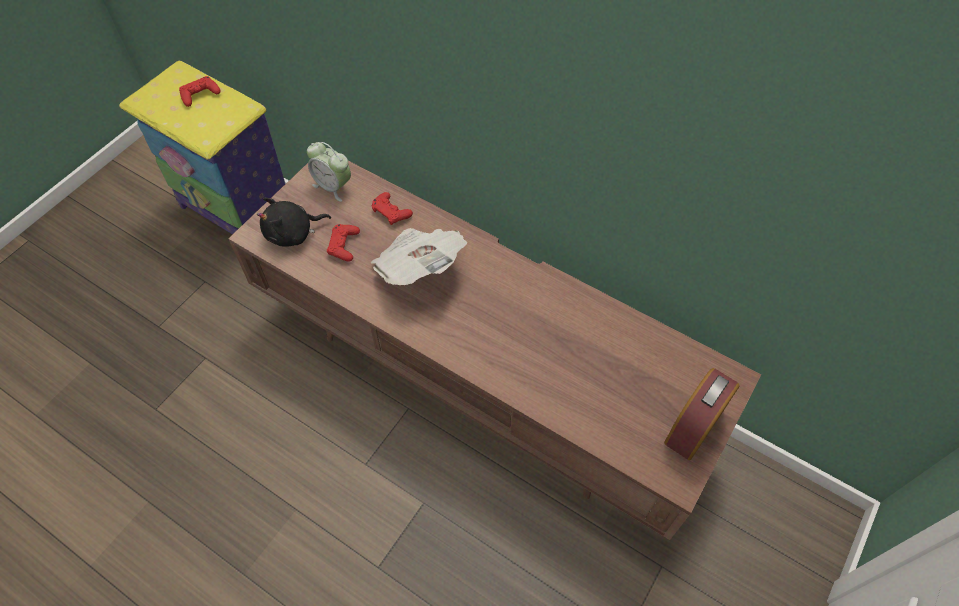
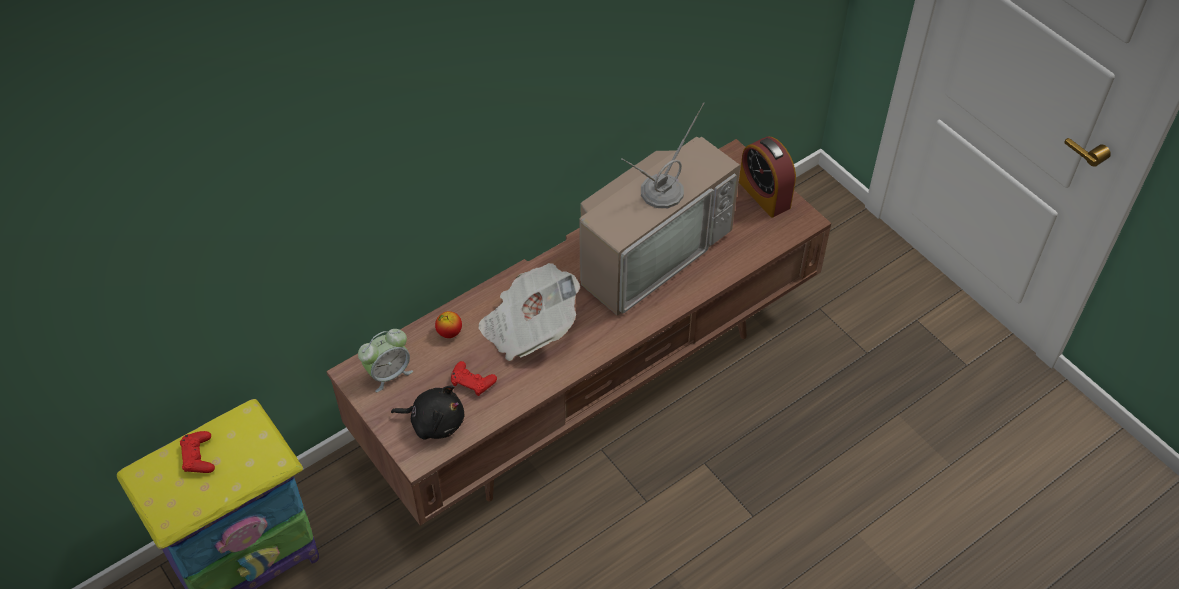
camera: 70 degrees left, 5 degrees down
black plush toy [257,197,331,247] -> black plush toy turned 75 degrees counterclockwise [391,385,464,440]
red game controller [372,192,413,225] -> apple [435,311,462,338]
none -> television [579,102,740,316]

